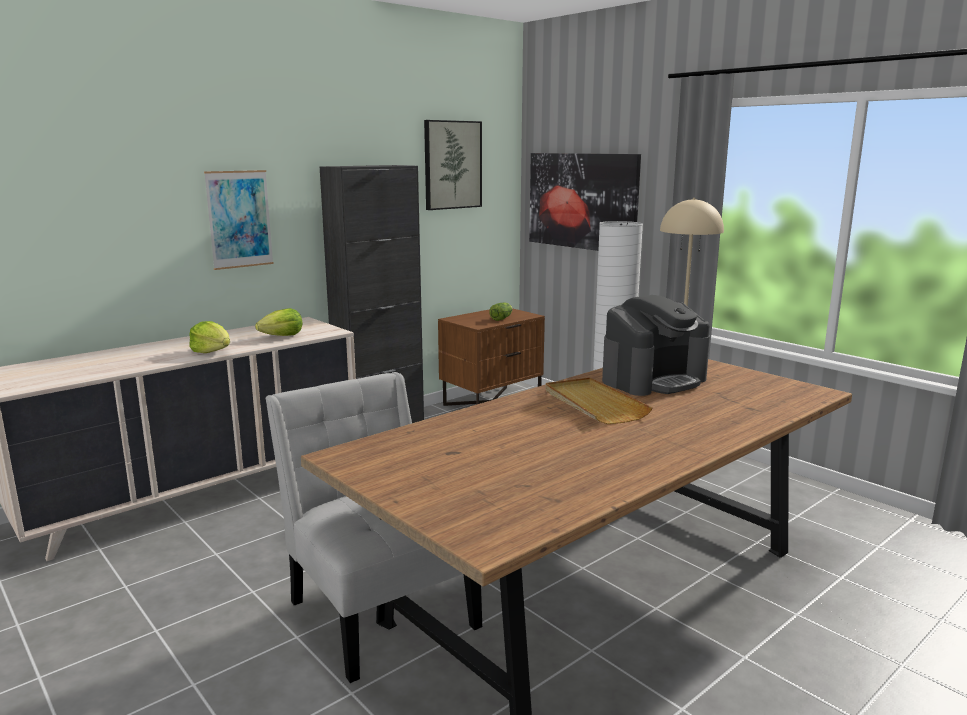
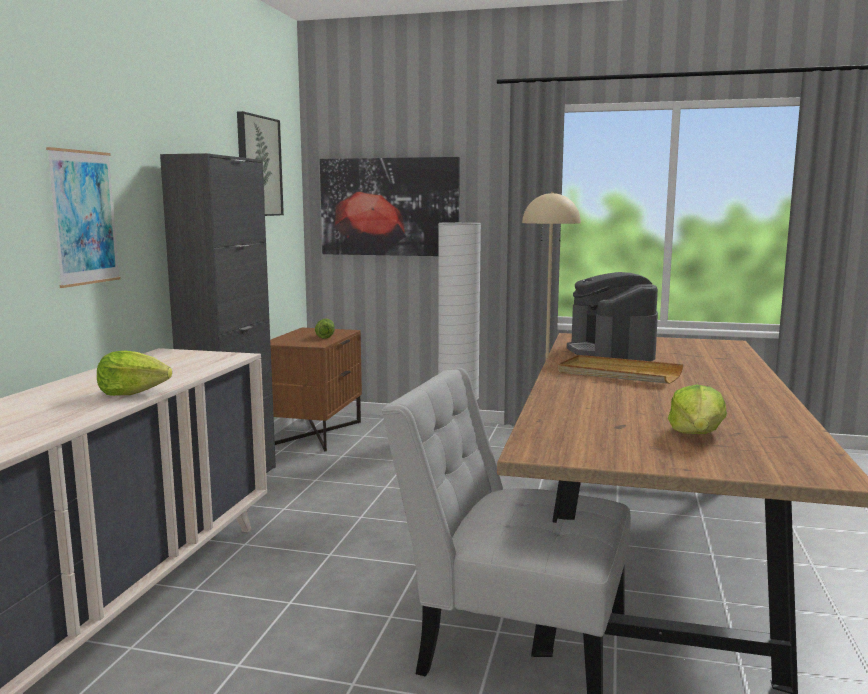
camera: 35 degrees left, 5 degrees down
lettuce [255,308,302,336] -> lettuce moved to [668,384,727,434]
coffee machine [602,295,710,396] -> coffee machine turned 150 degrees clockwise [567,272,658,361]

